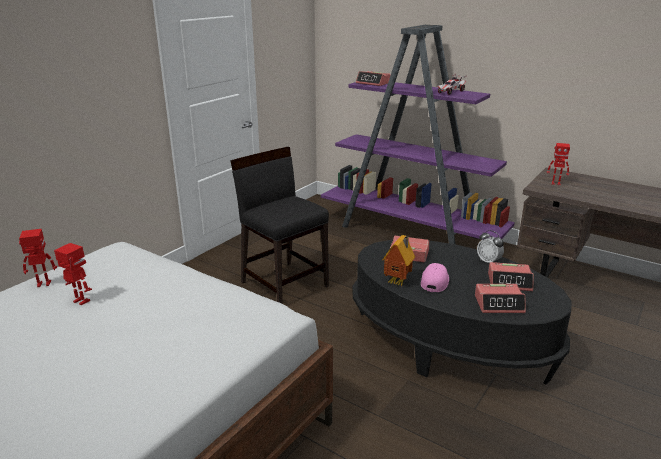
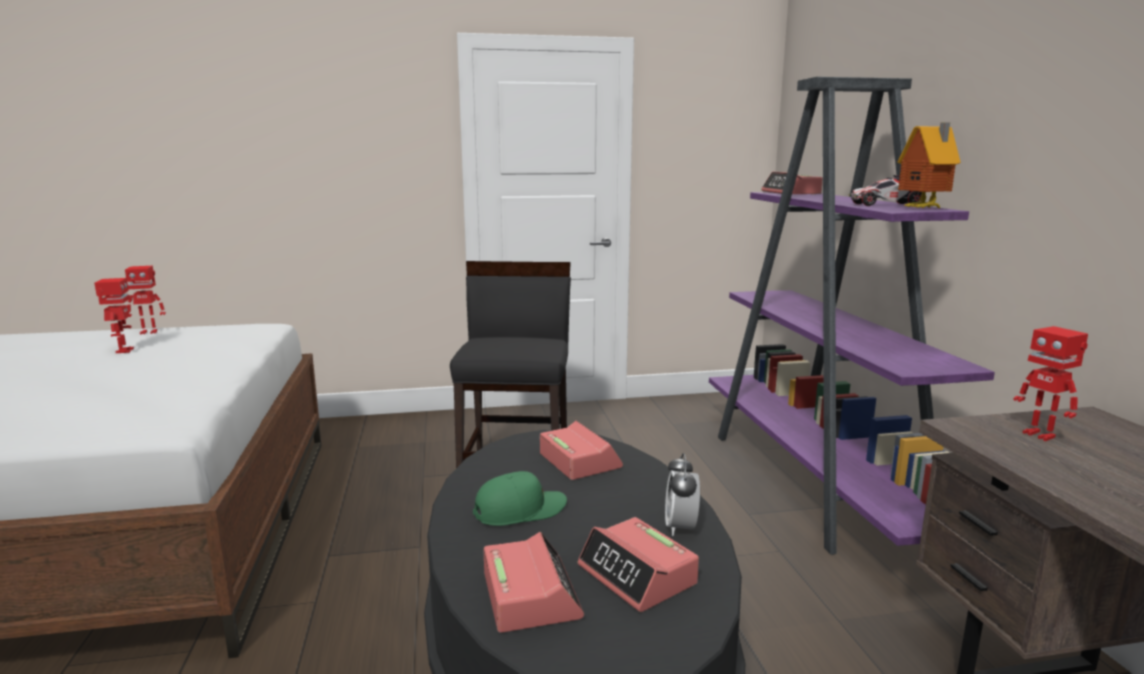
camera: 45 degrees right, 10 degrees down
toy robot [19,229,57,287] -> toy robot turned 135 degrees clockwise [125,266,166,334]
toy house [383,235,415,286] -> toy house moved to [898,122,961,208]
pink cap [421,263,449,292] -> green cap [473,471,567,526]
alarm clock [475,284,526,313] -> alarm clock turned 150 degrees counterclockwise [483,532,584,633]

